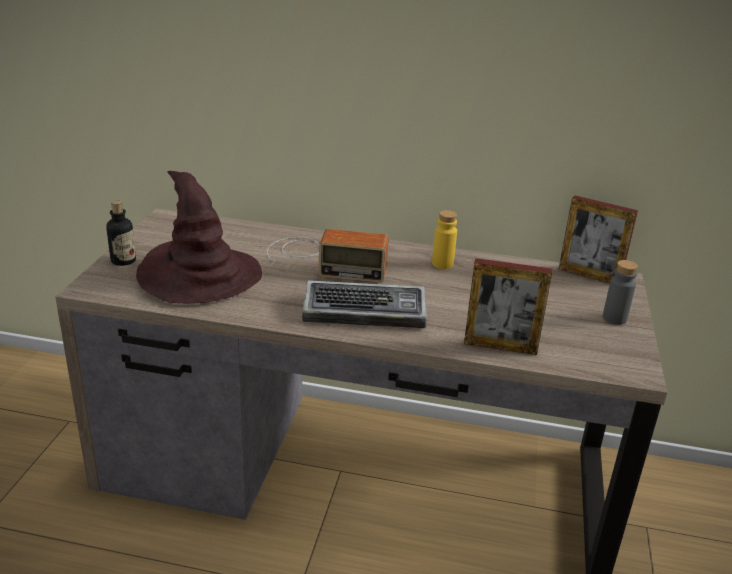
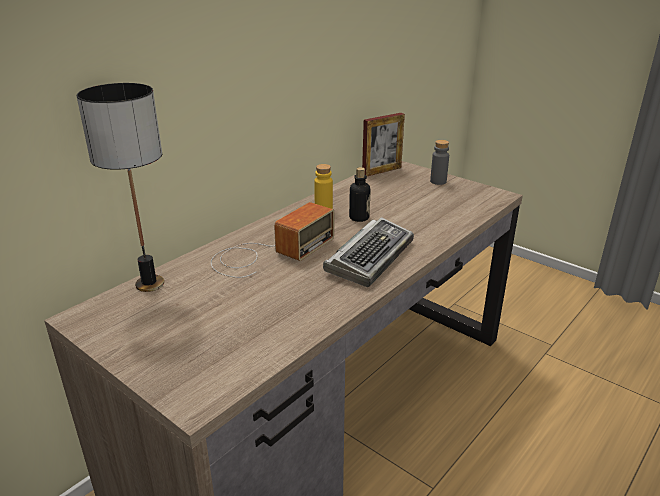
camera: 60 degrees left, 0 degrees up
bottle [106,200,136,266] -> bottle moved to [349,167,370,222]
brown hat [136,171,262,304] -> none
picture frame [464,258,552,355] -> none
none -> table lamp [77,83,164,292]

